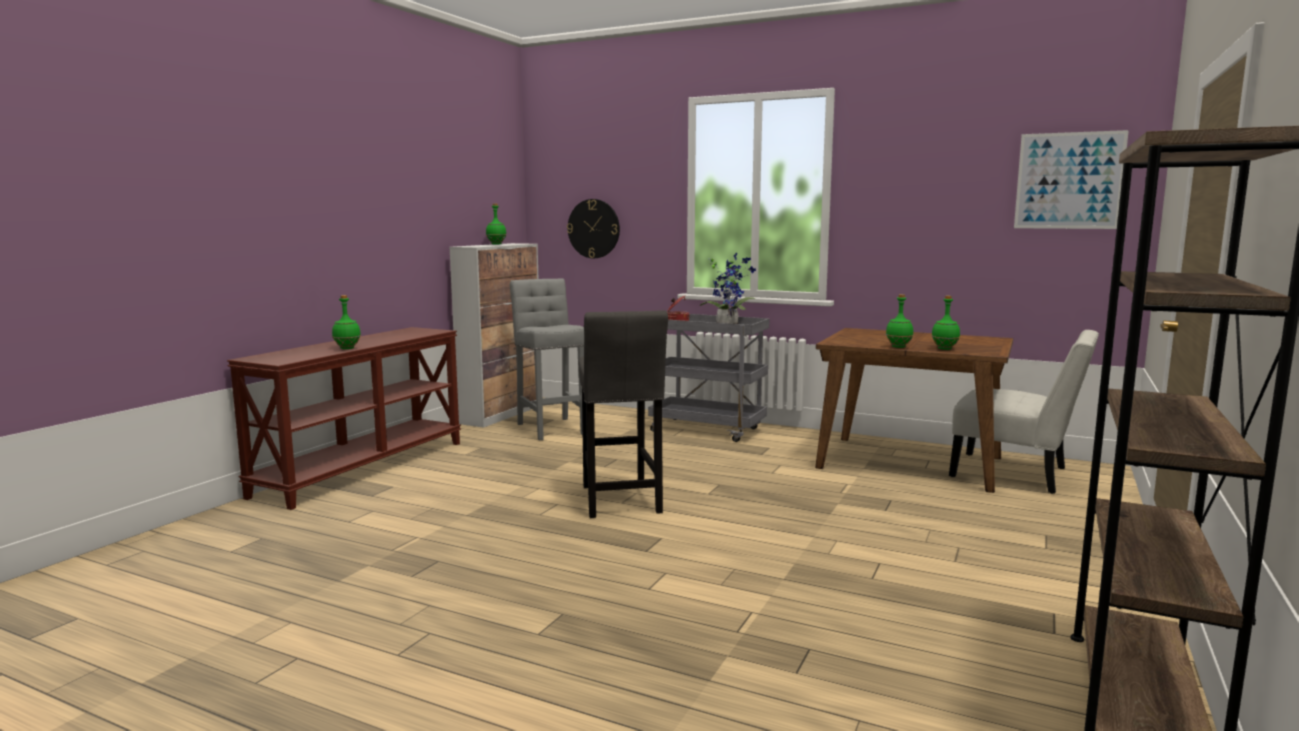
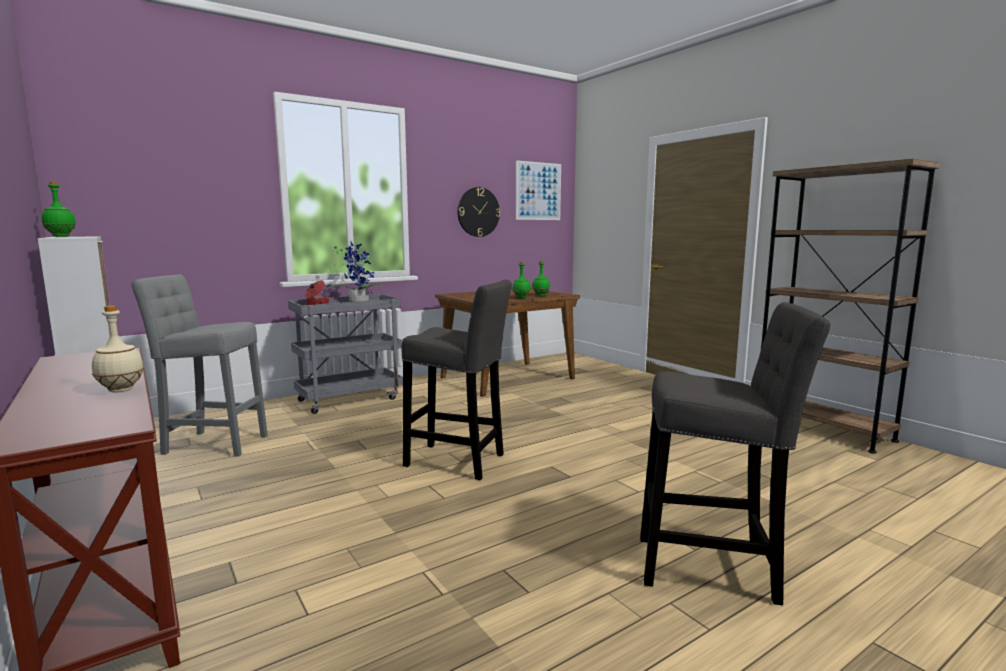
camera: 60 degrees left, 0 degrees up
green bottle [332,295,361,349] -> beige bottle [92,306,144,392]
wall clock [567,199,620,258] -> wall clock moved to [457,187,500,237]
white chair [949,330,1099,493] -> none
none -> grey stool [640,302,830,606]

